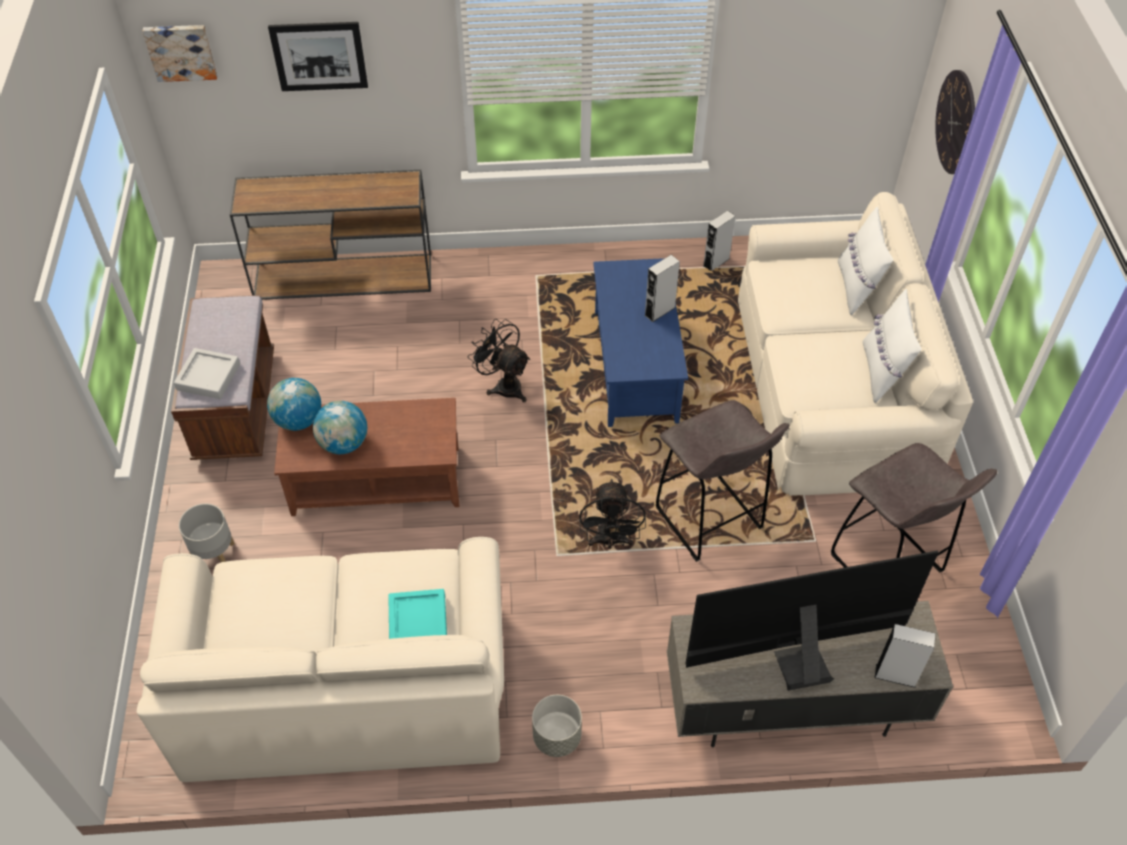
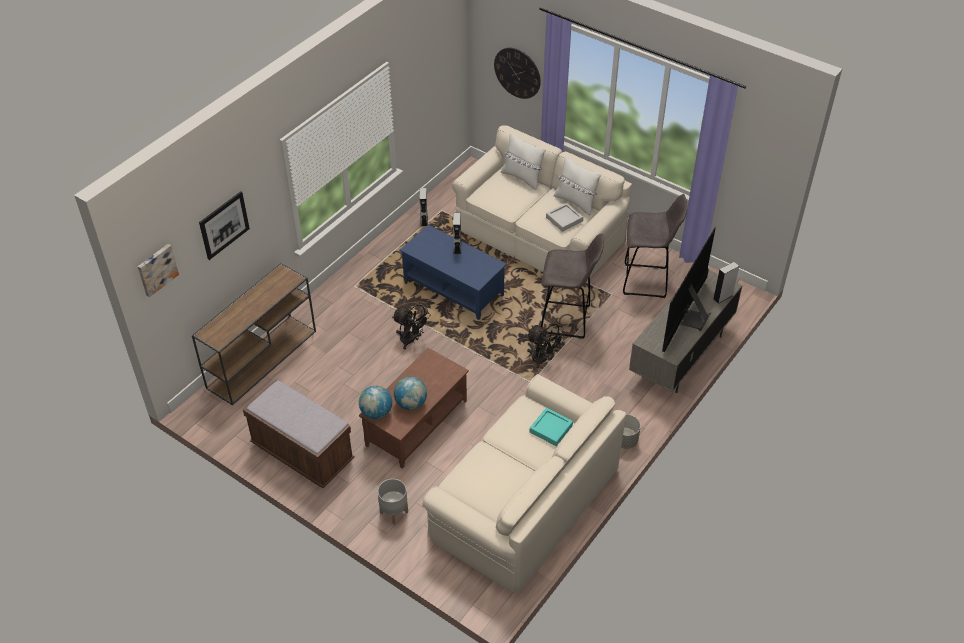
camera: 50 degrees left, 5 degrees down
grey tray [174,348,240,399] -> grey tray moved to [546,203,583,232]
black fan [468,319,530,402] -> black fan turned 135 degrees counterclockwise [392,305,431,349]

